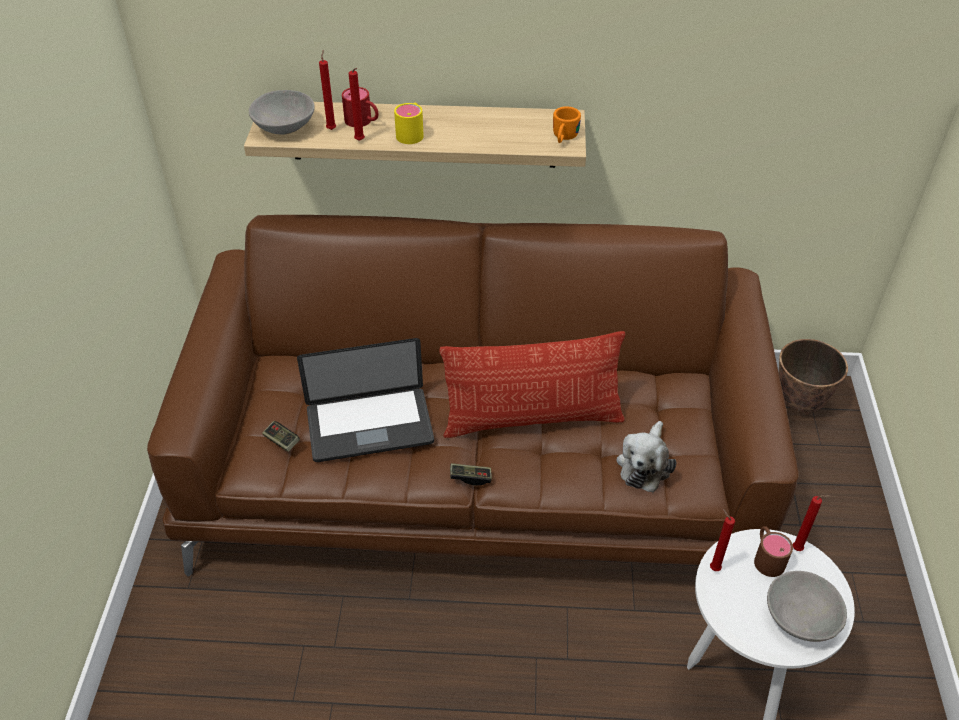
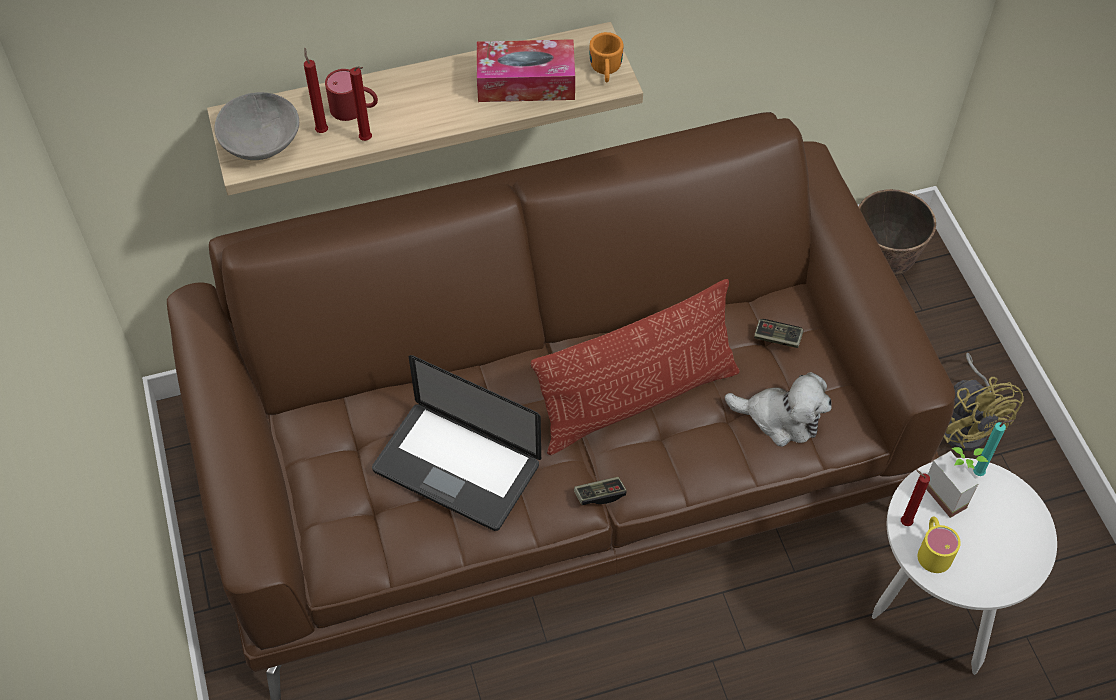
camera: 20 degrees left, 10 degrees up
game controller [262,421,300,452] -> game controller moved to [754,319,803,348]
laptop [297,338,434,462] -> laptop turned 60 degrees clockwise [372,355,541,531]
yellow mug [394,102,424,144] -> yellow mug moved to [918,516,961,573]
plush toy [616,421,676,492] -> plush toy turned 75 degrees counterclockwise [725,372,832,447]
brown mug [754,526,793,577] -> potted plant [926,447,988,518]
grey bowl [767,571,847,642] -> none
red candle [793,495,830,551] -> turquoise candle [973,420,1014,476]
none -> tissue box [477,39,575,102]
none -> yellow fan [944,353,1024,451]

